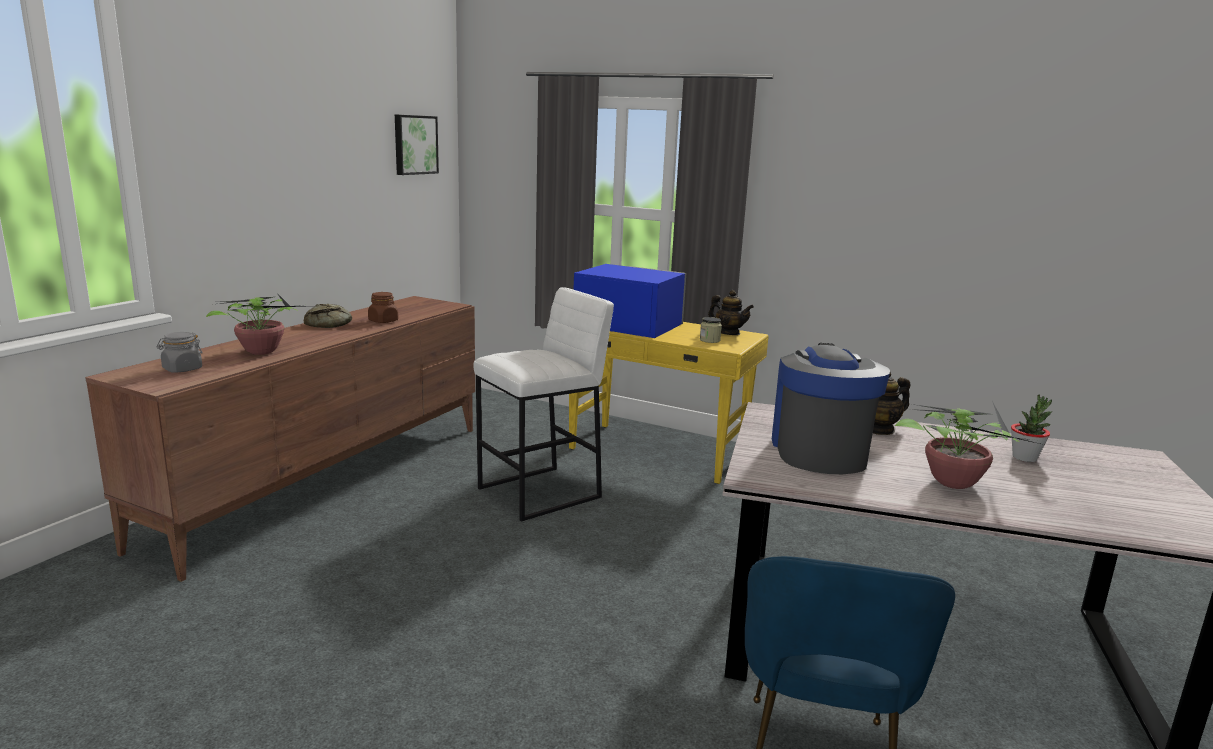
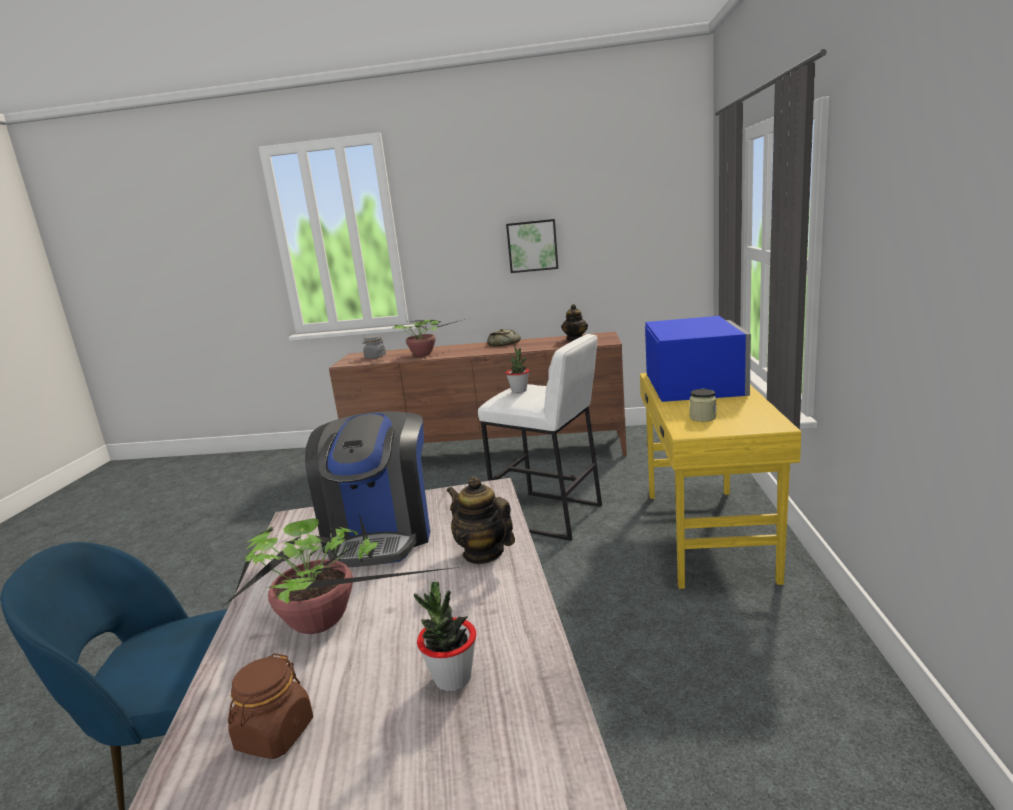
camera: 70 degrees right, 0 degrees up
brown jar [368,292,399,323] -> brown jar moved to [228,653,313,759]
picture [395,114,439,175] -> picture moved to [506,219,558,273]
teapot [708,290,754,335] -> teapot moved to [561,304,588,341]
coffee machine [772,343,890,474] -> coffee machine turned 105 degrees clockwise [305,411,430,567]
none -> potted plant [506,347,529,393]

